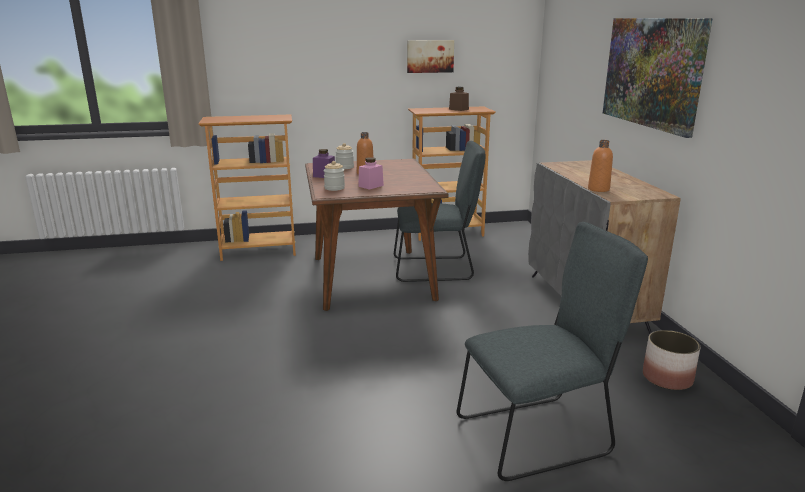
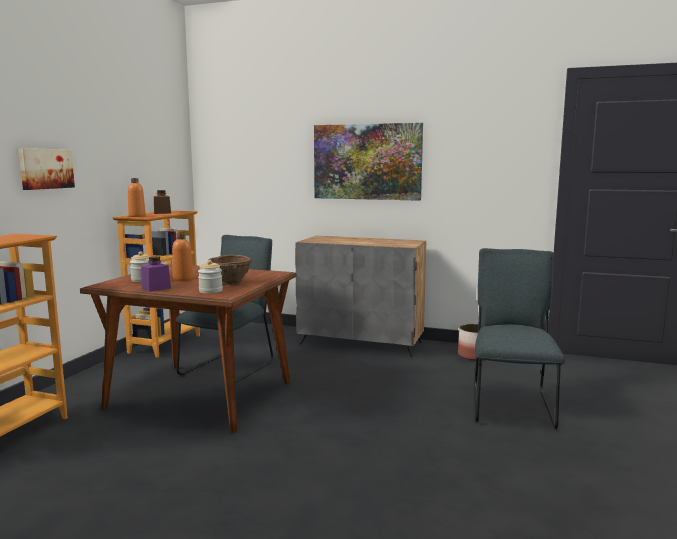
camera: 60 degrees left, 10 degrees down
pink jar [358,157,384,190] -> brown bowl [209,255,252,285]
picture [407,40,454,73] -> picture moved to [19,148,75,190]
orange bottle [588,140,613,192] -> orange bottle moved to [128,178,146,217]

